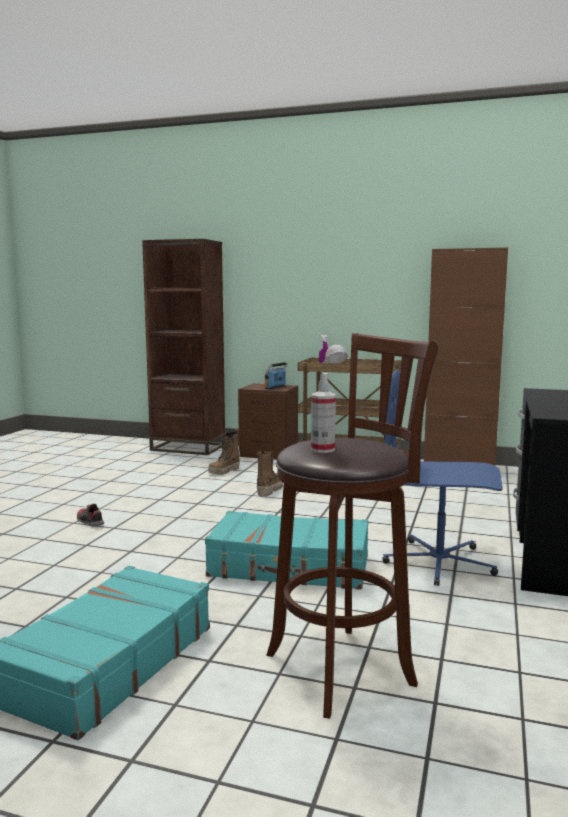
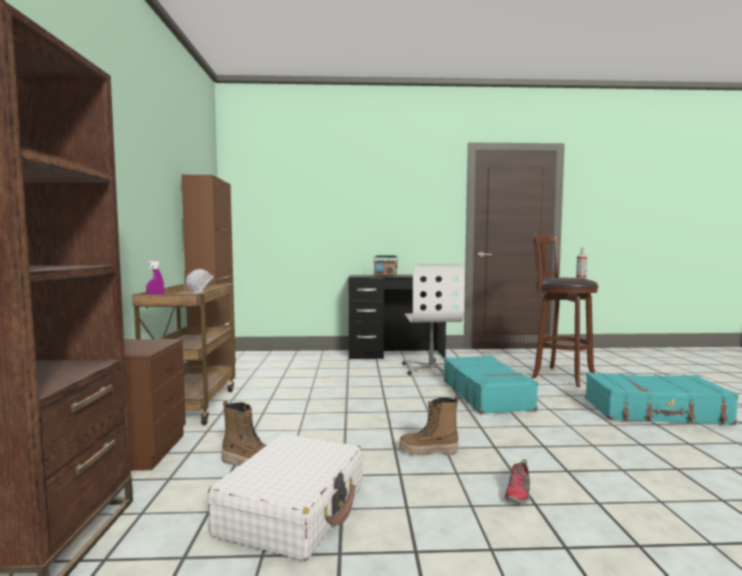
camera: 110 degrees left, 5 degrees down
boot [257,450,283,496] -> boot moved to [399,396,459,455]
radio [264,362,288,389] -> radio moved to [373,255,398,277]
blue office chair [382,369,503,586] -> white office chair [402,264,465,375]
none -> white suitcase [208,434,362,561]

